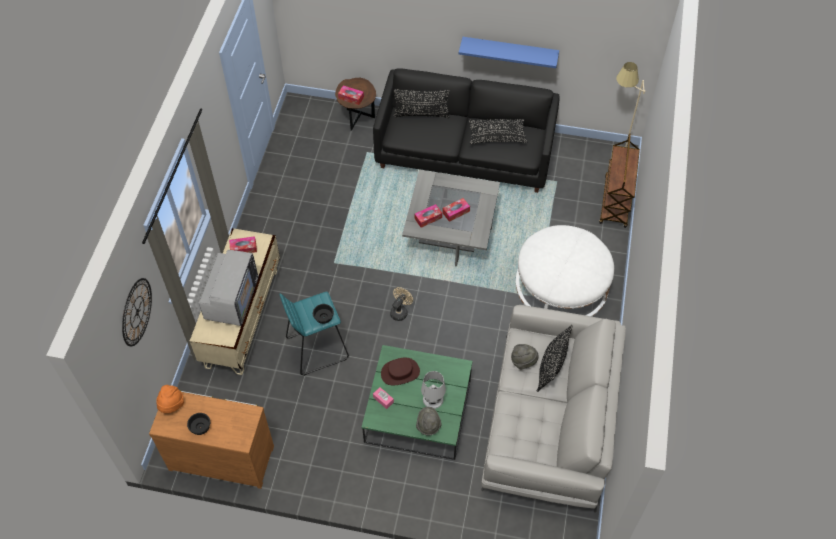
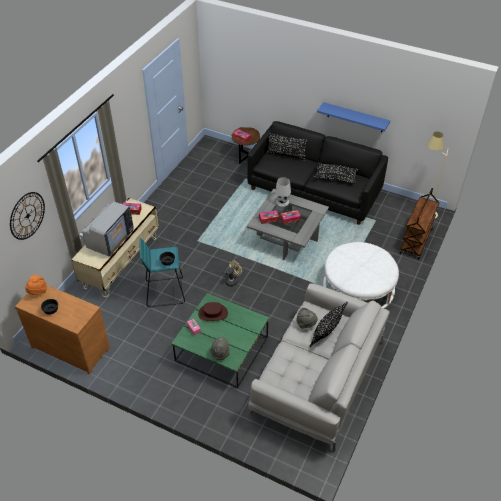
camera: 15 degrees right, 10 degrees down
white table lamp [421,371,446,409] -> white table lamp moved to [275,177,291,207]

